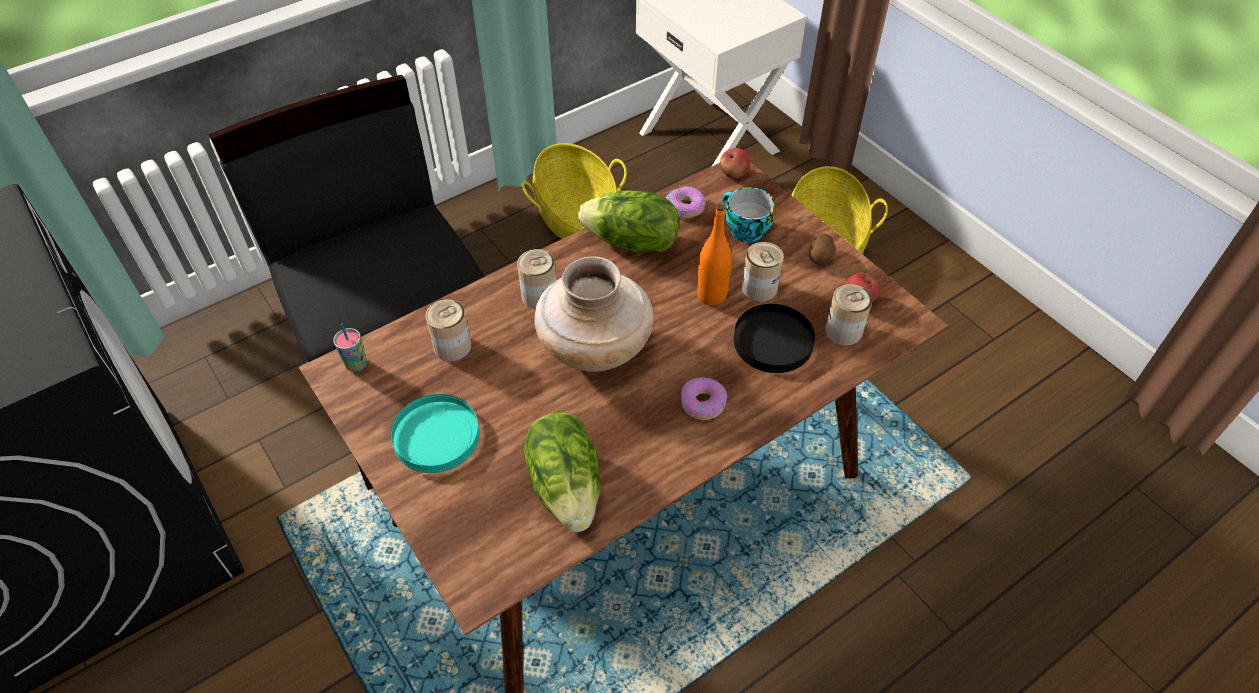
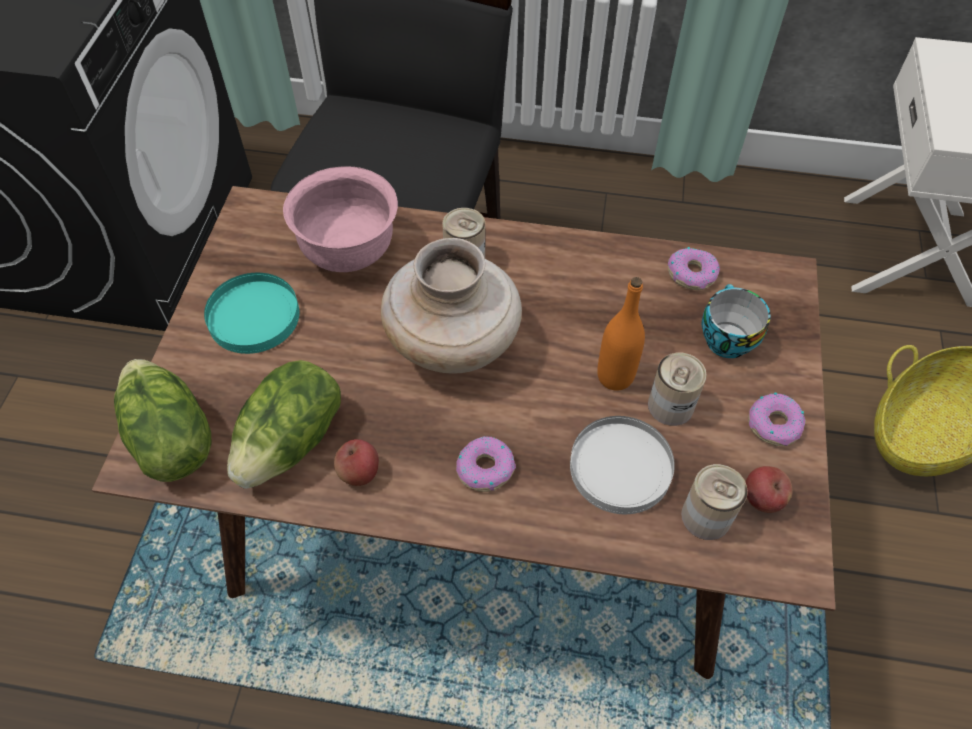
camera: 45 degrees right, 5 degrees up
cup [333,324,367,372] -> none
can [425,299,471,361] -> pink bowl [283,166,398,272]
basket [522,143,627,239] -> none
lettuce [578,190,679,252] -> lettuce moved to [114,359,211,482]
apple [720,148,750,179] -> apple moved to [334,439,379,486]
black plate [734,304,815,373] -> white plate [570,416,675,514]
potato [809,233,836,265] -> donut [748,393,805,446]

